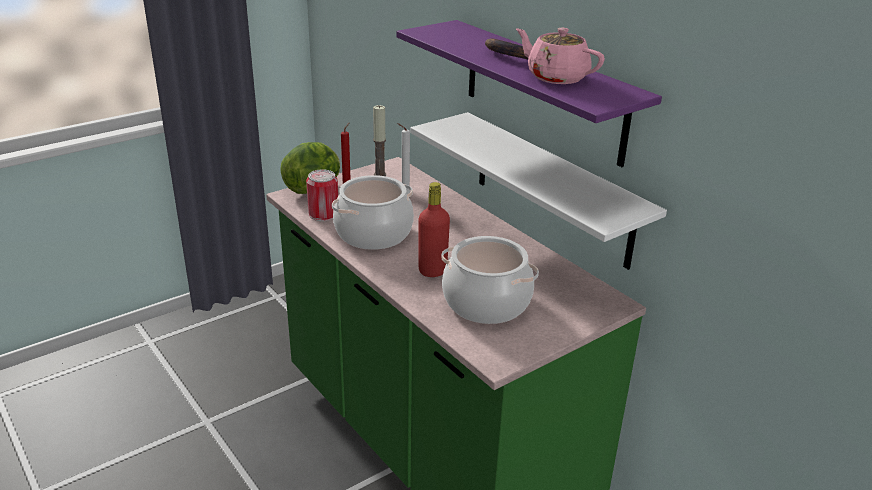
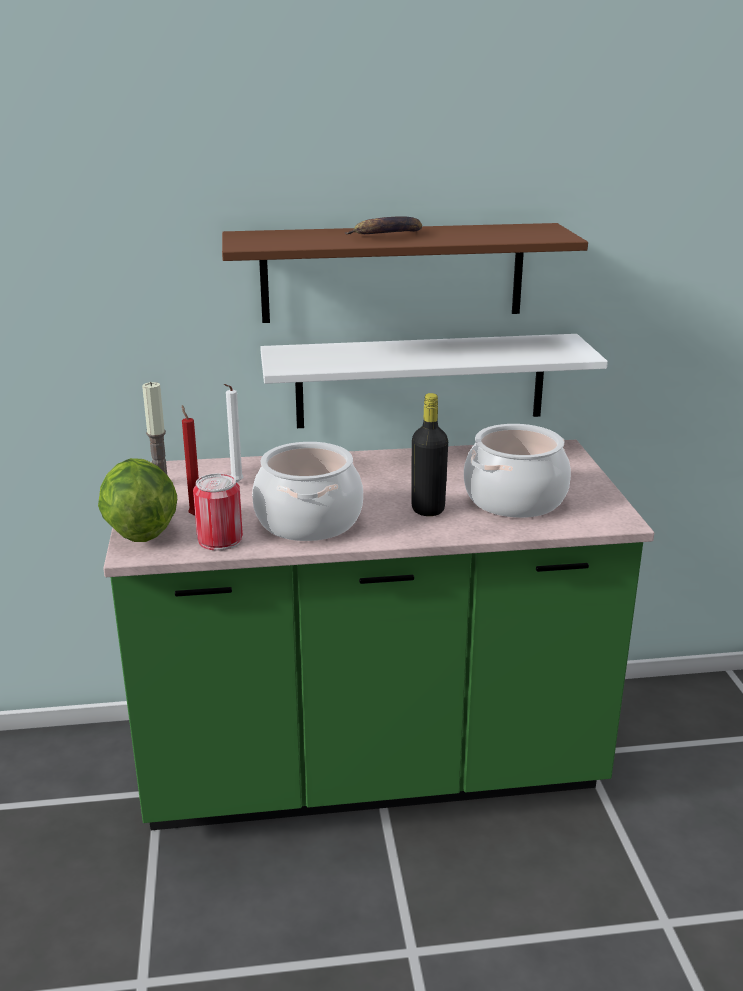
camera: 60 degrees left, 5 degrees down
purple shelf [396,20,662,167] -> brown shelf [222,223,588,323]
red bottle [418,182,450,277] -> black bottle [411,393,448,516]
pink teapot [516,28,605,84] -> none

